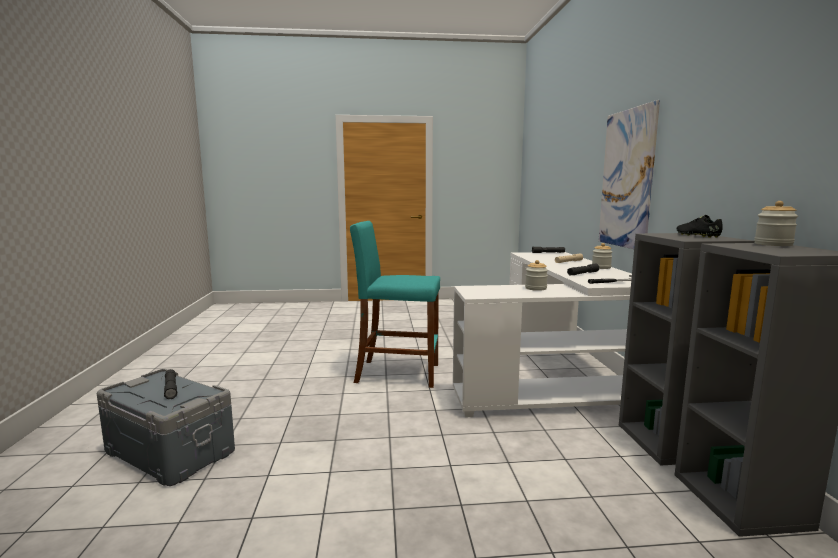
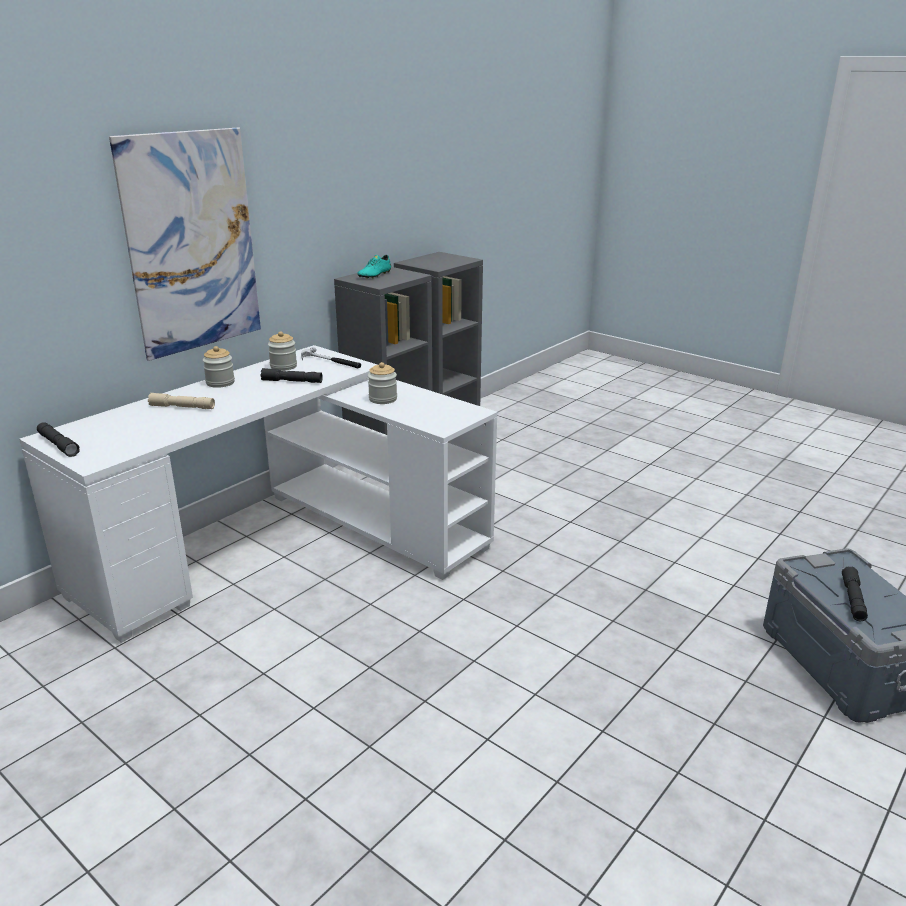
camera: 135 degrees left, 15 degrees up
turquoise stool [350,221,440,388] -> none
black shoe [677,215,722,238] -> turquoise shoe [357,255,391,279]
jar [754,201,798,246] -> jar moved to [268,331,297,371]

